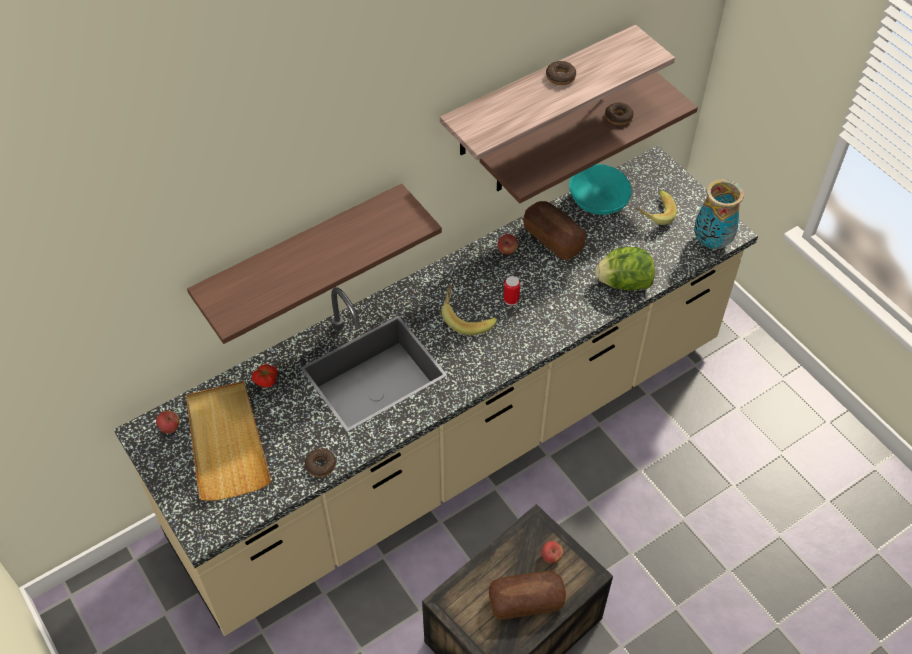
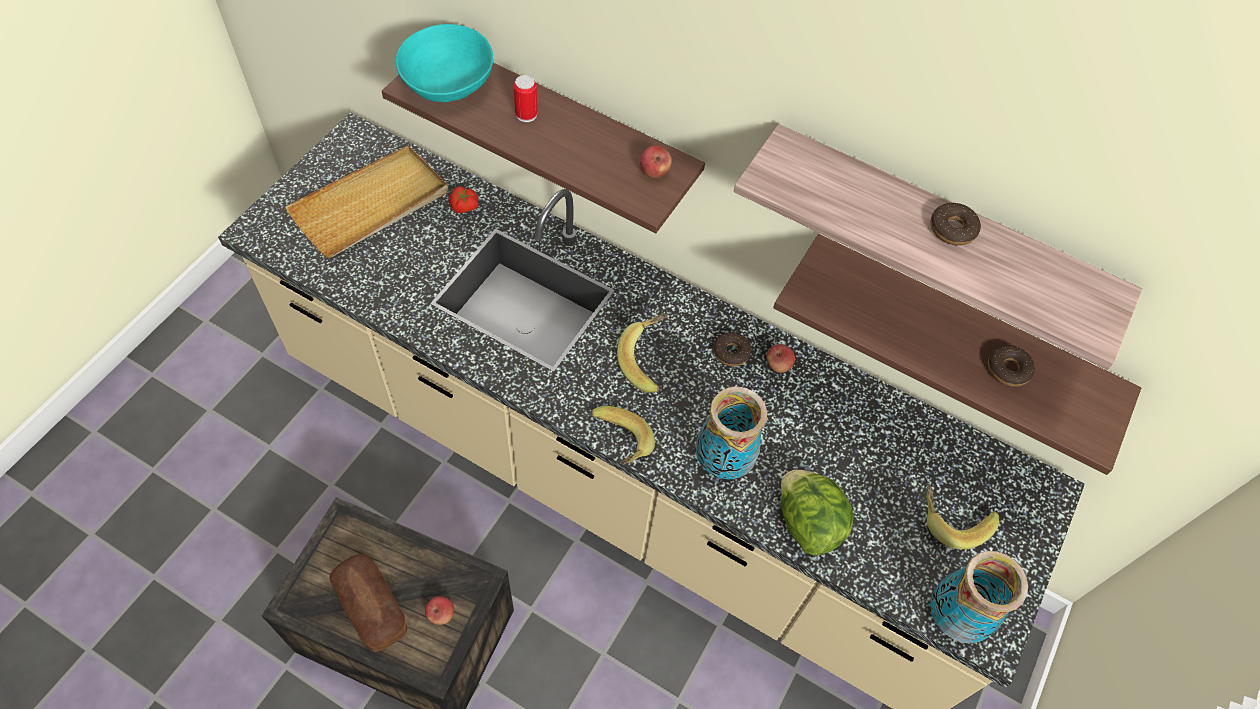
camera: 60 degrees right, 5 degrees up
apple [156,411,179,434] -> apple moved to [640,145,672,178]
donut [305,448,336,477] -> donut moved to [713,332,751,367]
can [504,276,520,306] -> can moved to [514,75,538,122]
bread [523,201,586,260] -> none
turquoise bowl [569,164,632,215] -> turquoise bowl moved to [396,24,493,102]
none -> banana [591,406,655,465]
none -> vase [696,387,767,479]

